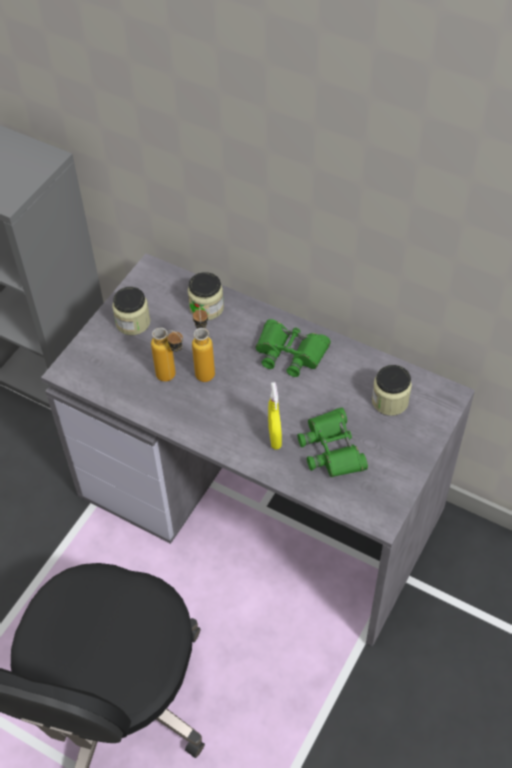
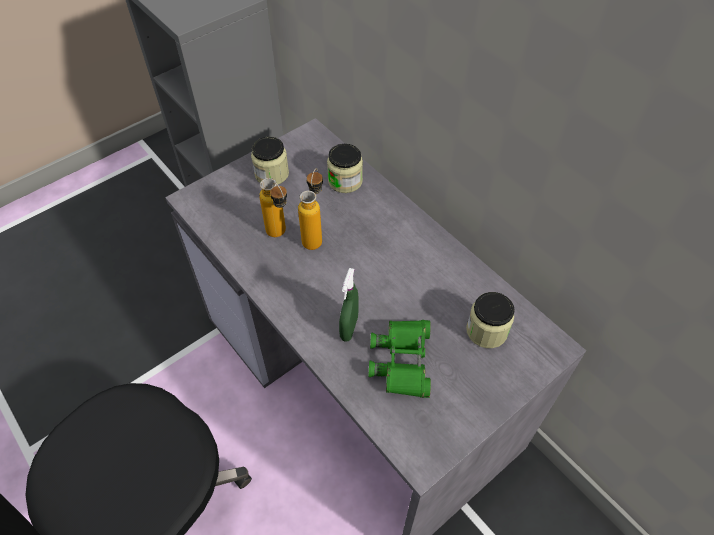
camera: 20 degrees right, 0 degrees up
green binoculars [255,319,331,377] -> none
yellow spray bottle [268,382,282,450] -> green spray bottle [339,268,359,342]

